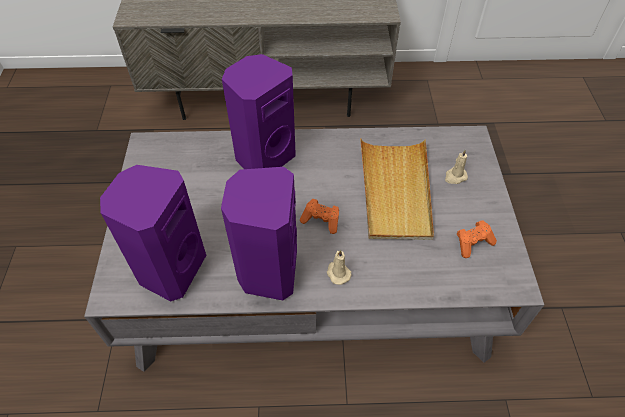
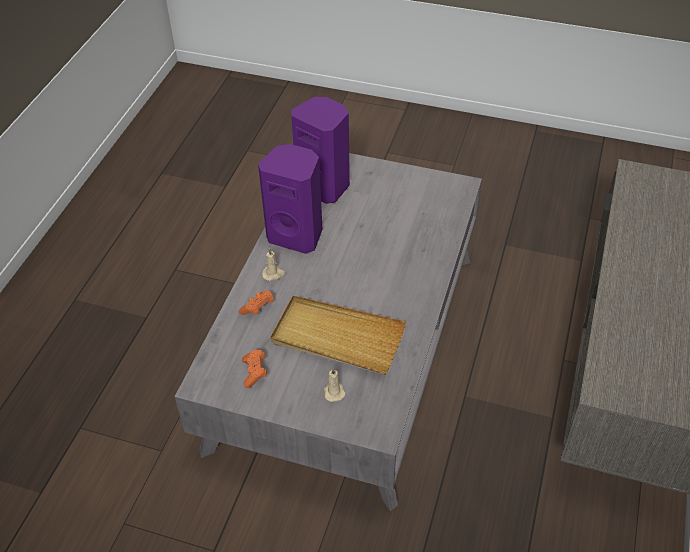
camera: 110 degrees right, 5 degrees down
purple speaker [222,54,296,169] -> none
orange game controller [300,199,339,234] -> orange game controller moved to [239,290,274,315]

